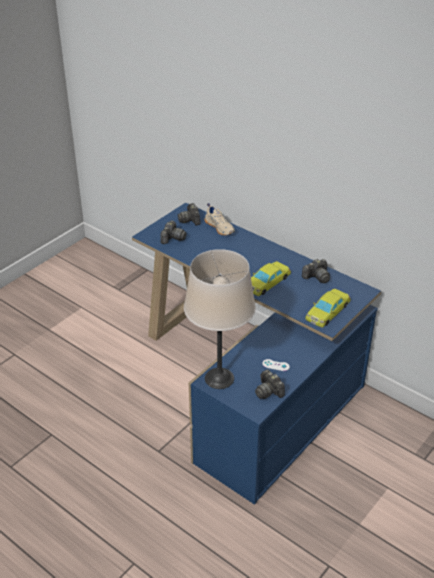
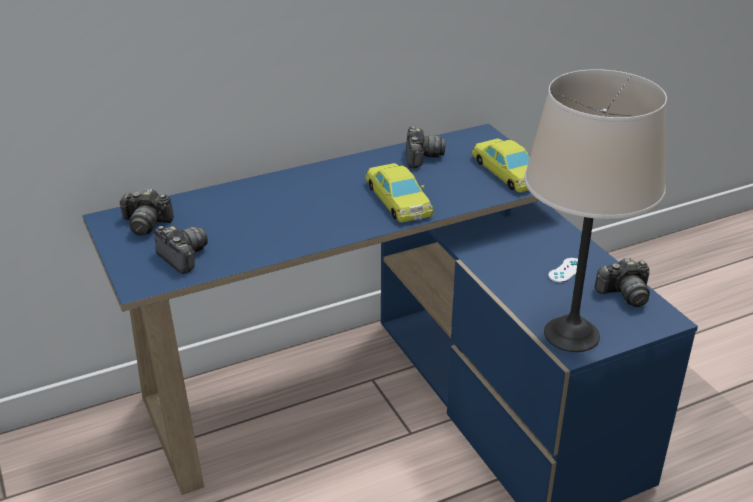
camera: 65 degrees left, 5 degrees down
beige shoe [204,203,235,236] -> none

